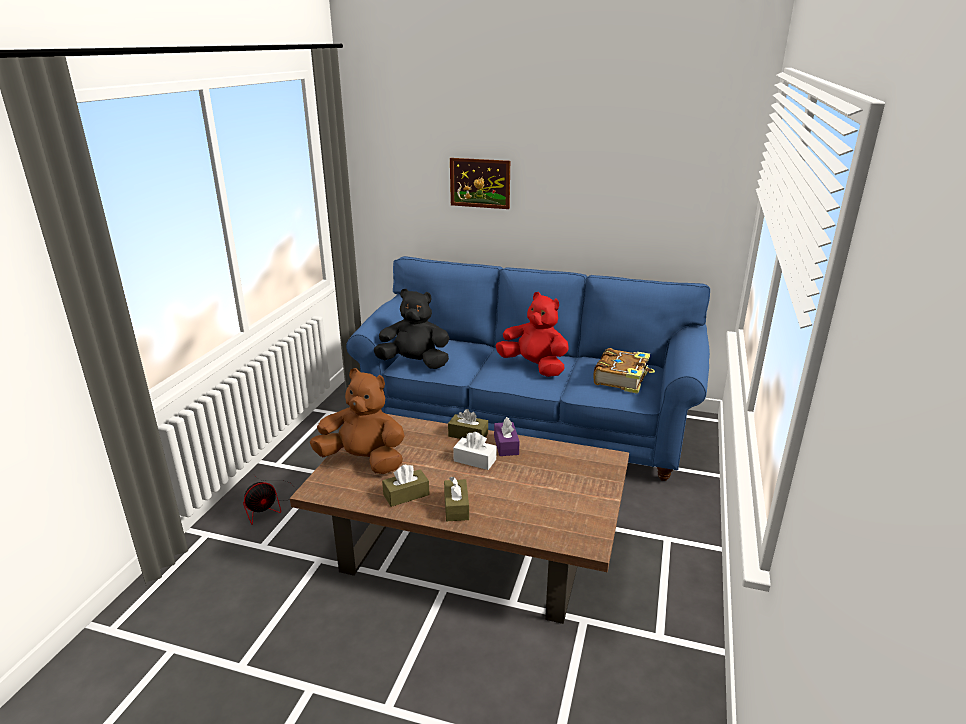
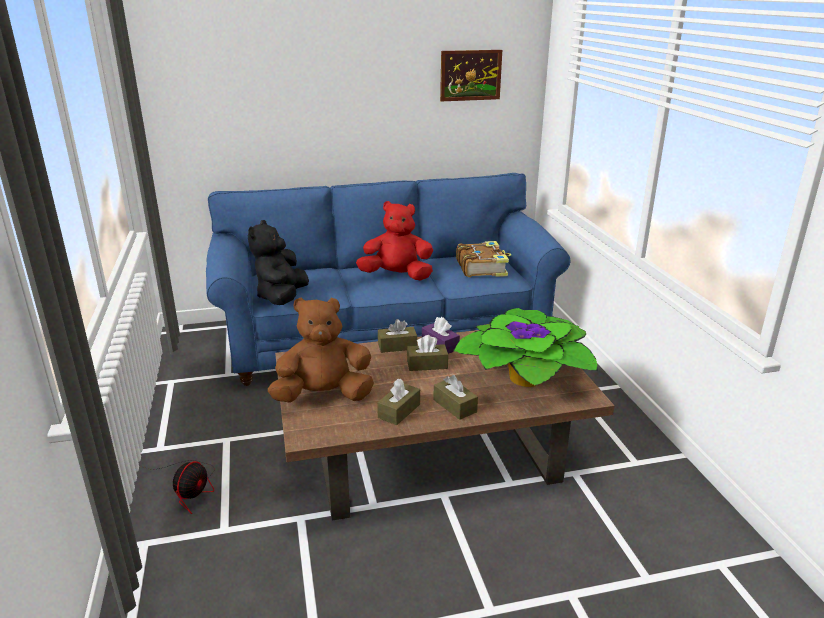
camera: 30 degrees left, 0 degrees up
black plush toy [374,289,449,369] -> black plush toy turned 60 degrees counterclockwise [248,220,309,305]
picture [450,158,510,209] -> picture moved to [440,50,502,102]
white tissue box [453,432,496,470] -> brown tissue box [407,335,448,371]
none -> potted plant [453,308,598,387]

